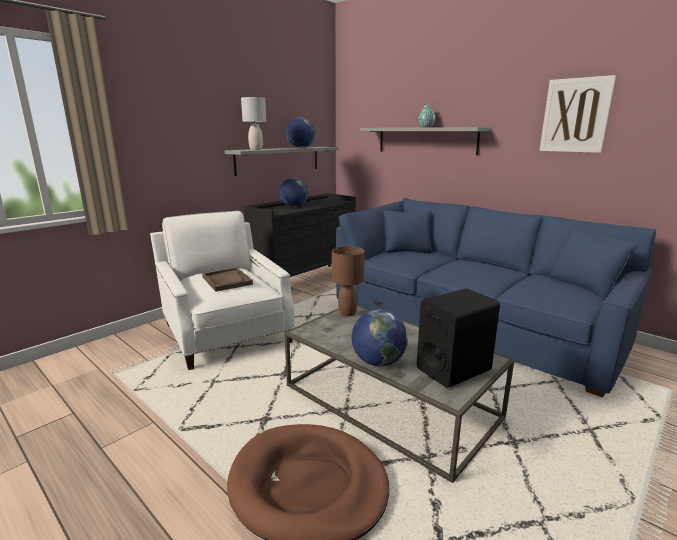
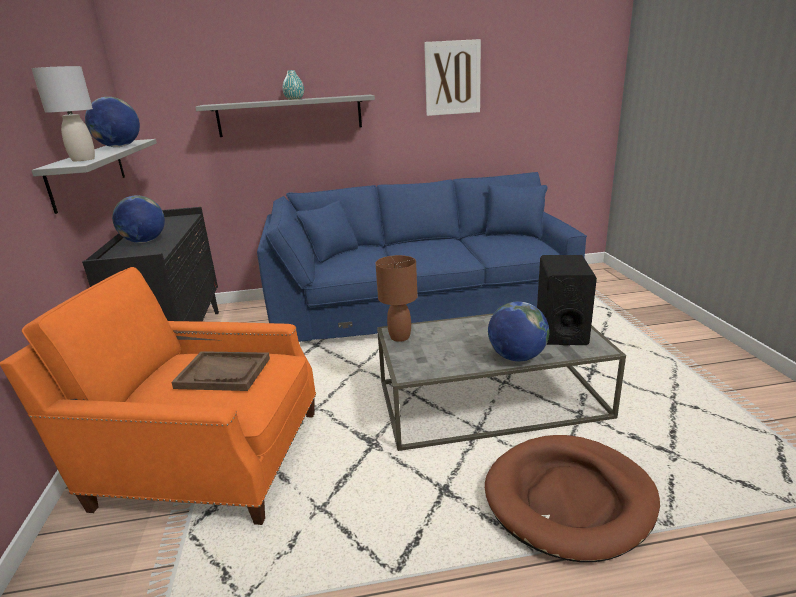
camera: 50 degrees left, 5 degrees up
white armchair [150,211,295,370] -> orange armchair [0,267,316,525]

